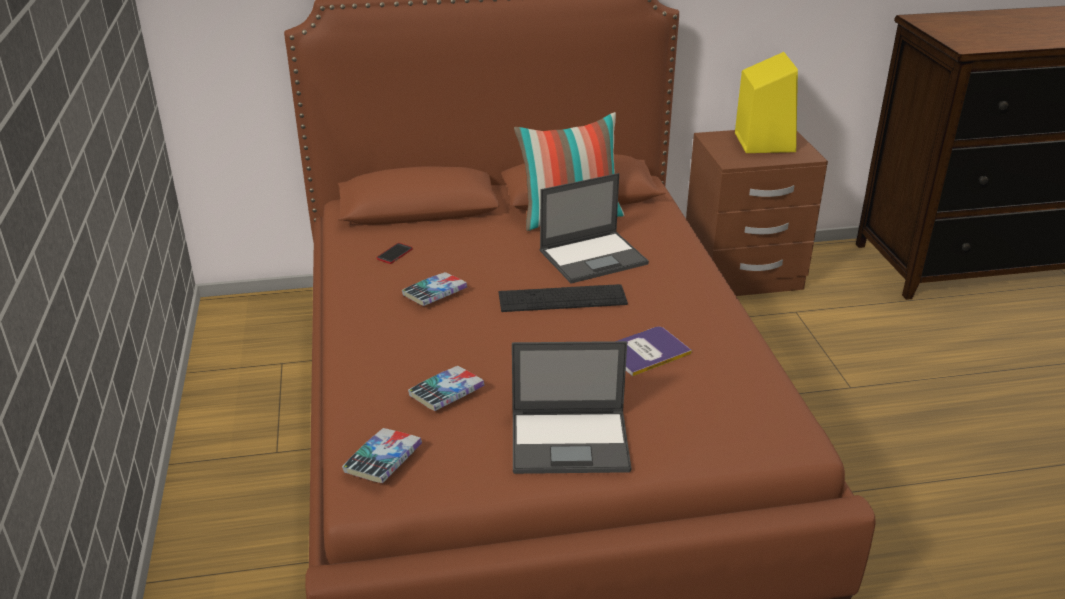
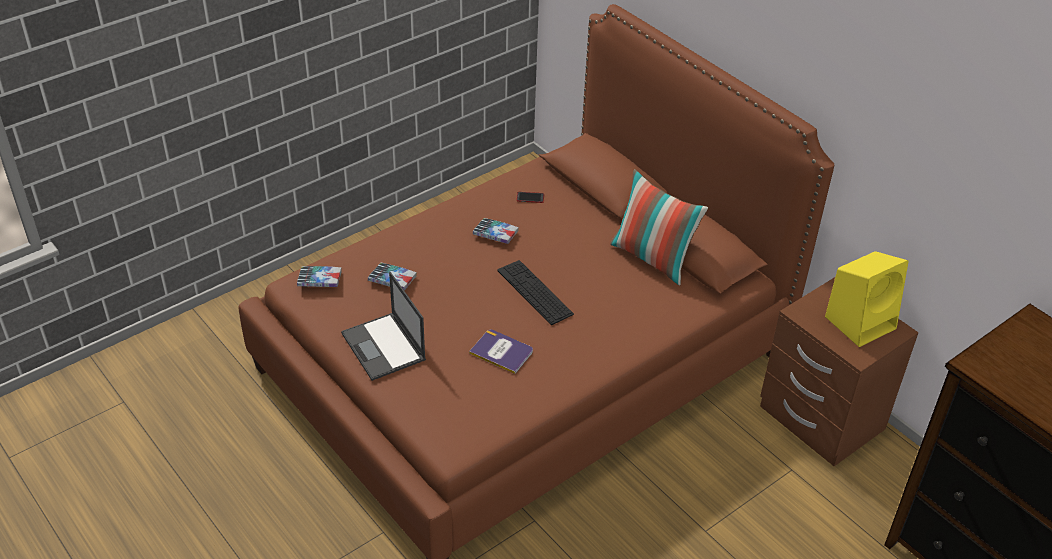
camera: 60 degrees right, 10 degrees up
laptop [540,173,649,283] -> none

